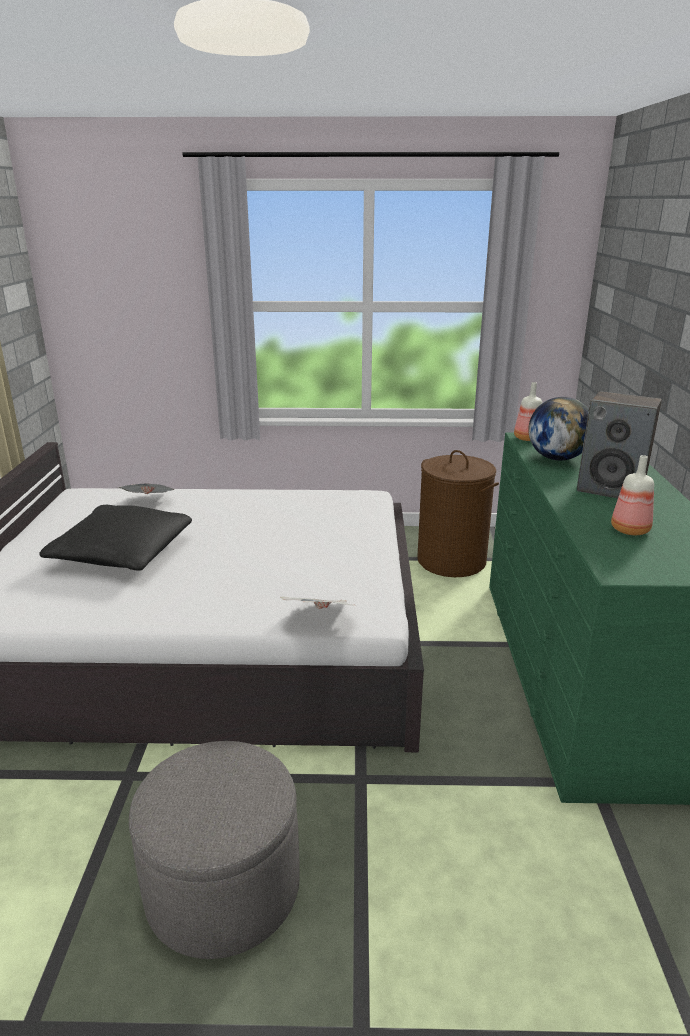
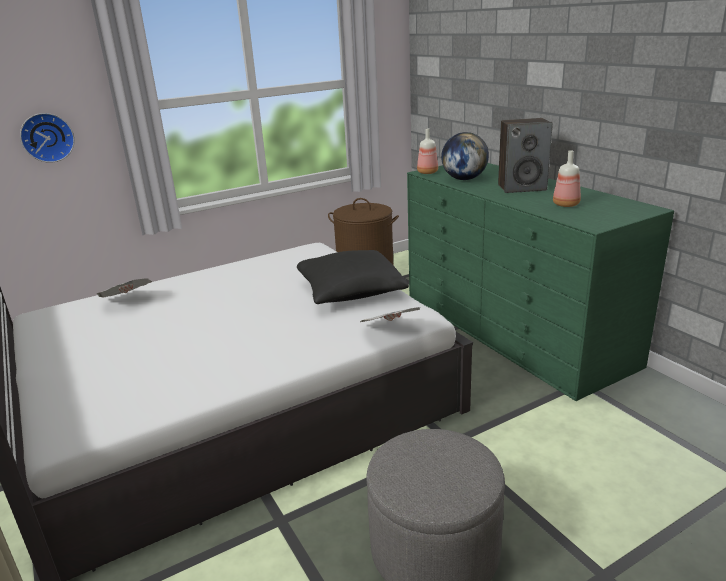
camera: 30 degrees left, 0 degrees up
black pillow [39,505,192,571] -> black pillow moved to [297,250,409,304]
none -> wall clock [20,113,75,163]

